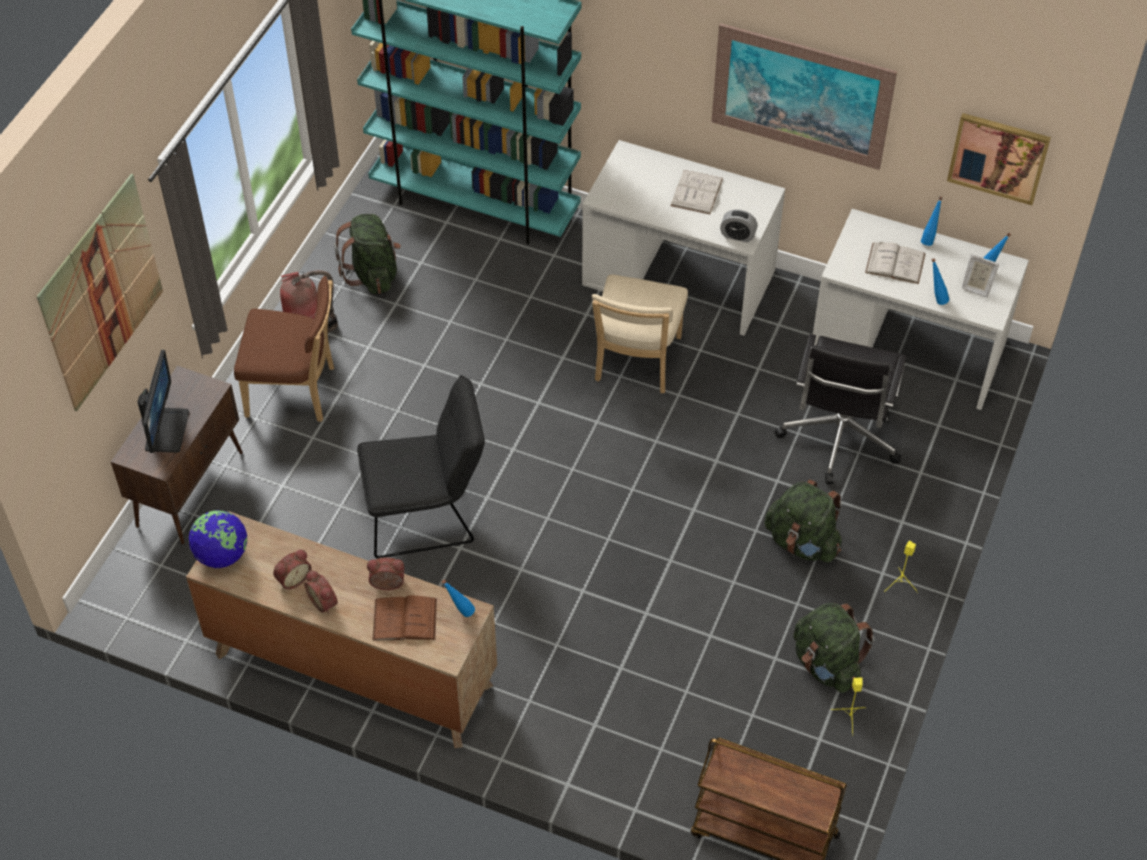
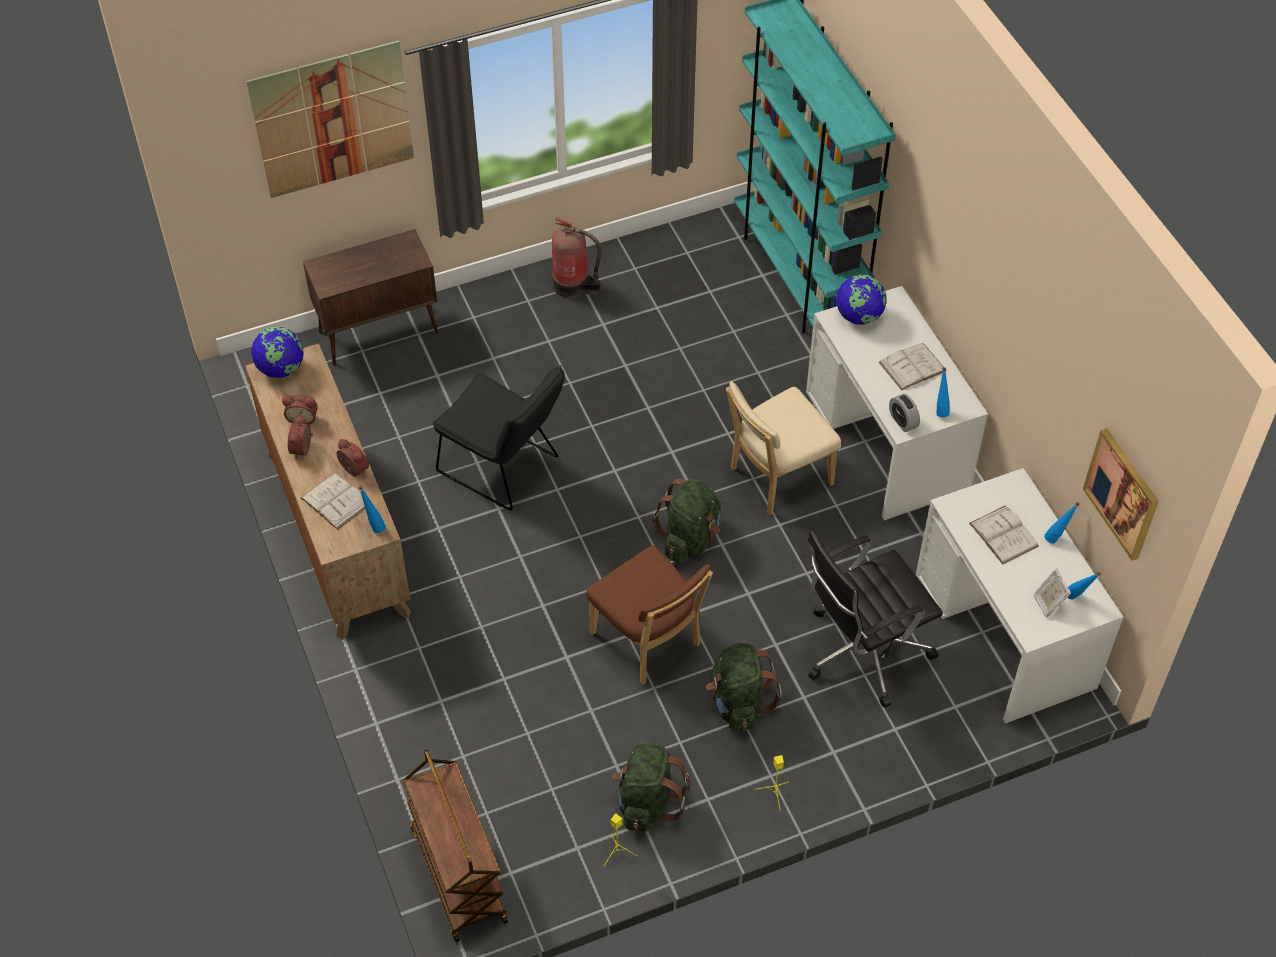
camera: 45 degrees right, 0 degrees up
monitor [138,350,189,453] -> none
brown chair [234,276,334,422] -> brown chair moved to [586,546,713,685]
green backpack [334,214,401,294] -> green backpack moved to [652,479,721,563]
brown book [372,595,437,641] -> white book [301,473,365,530]
picture [712,23,897,170] -> none
blue bottle [932,258,949,305] -> blue bottle moved to [937,367,950,417]
none -> globe [836,275,887,325]

